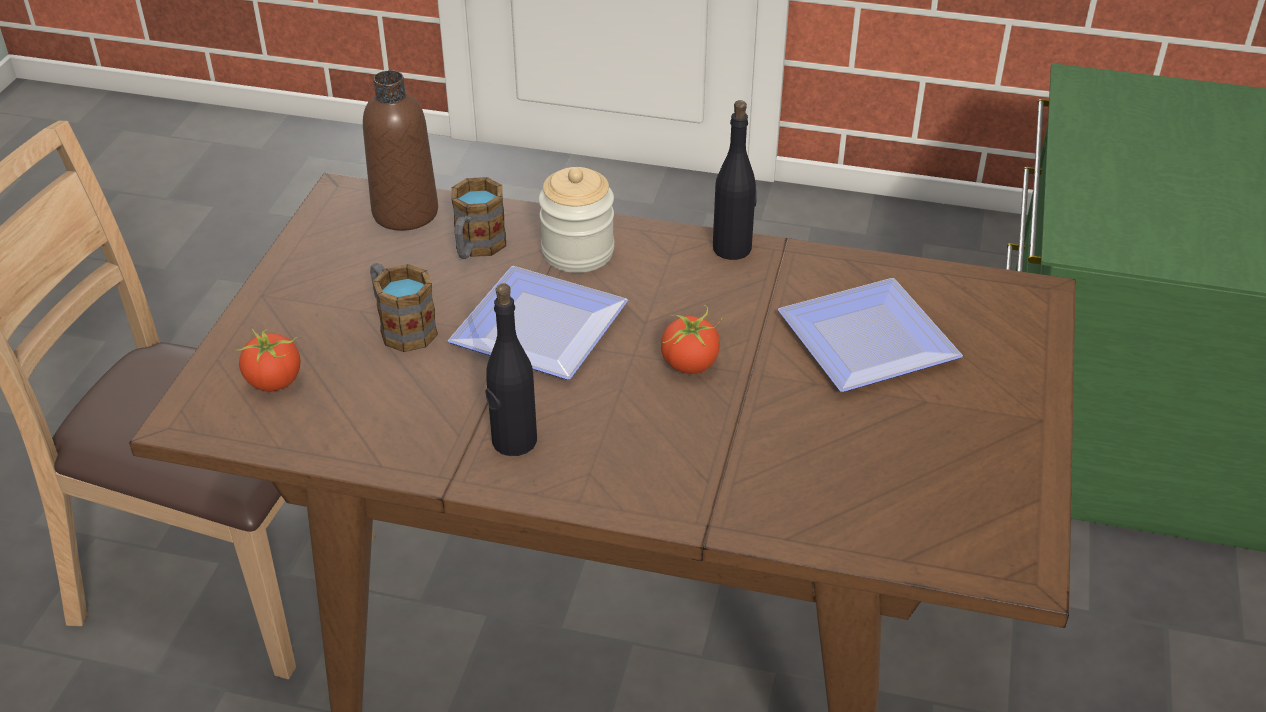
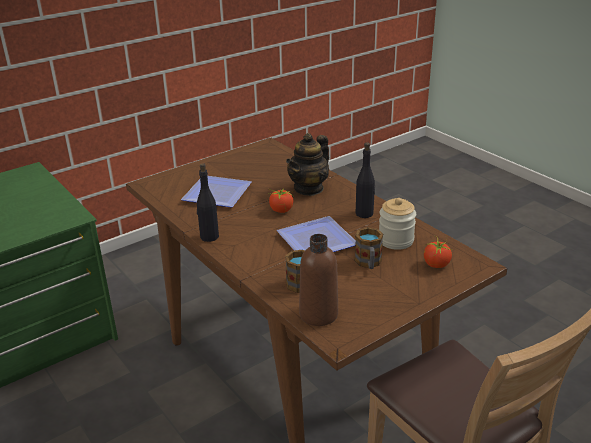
camera: 140 degrees left, 10 degrees down
jar [539,167,614,273] -> jar moved to [379,198,416,250]
none -> teapot [286,133,329,196]

